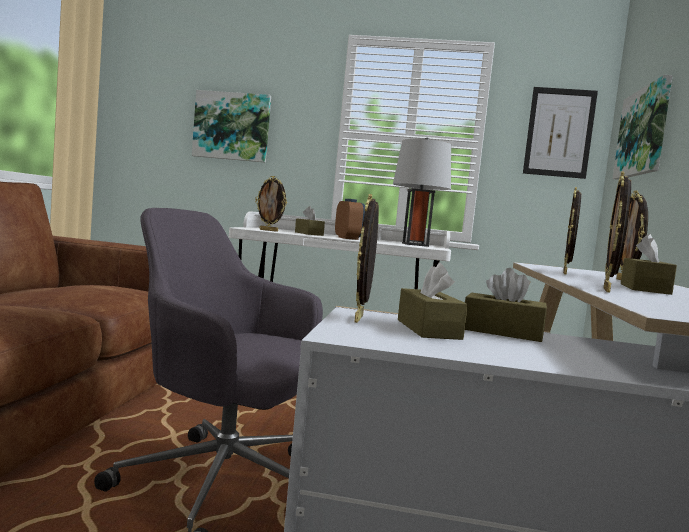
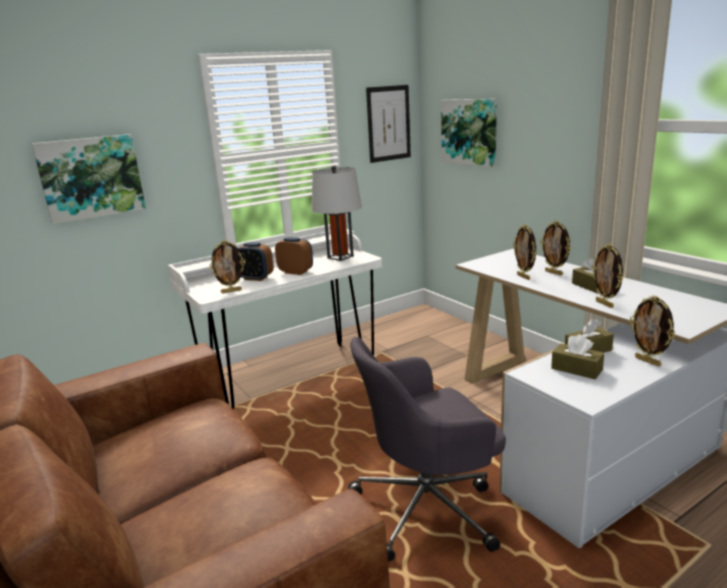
camera: 40 degrees left, 15 degrees up
brown tissue box [295,206,325,236] -> alarm clock [238,242,274,281]
picture frame [354,194,379,323] -> picture frame moved to [630,295,675,367]

